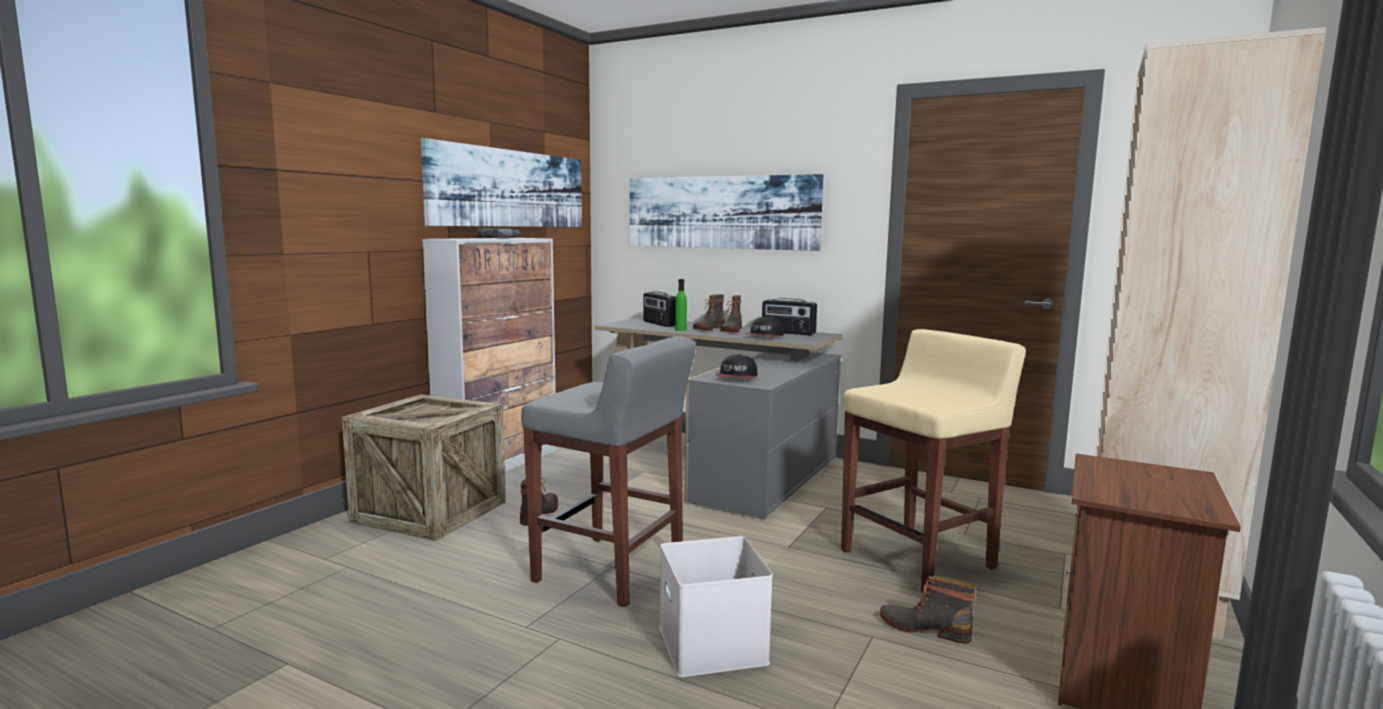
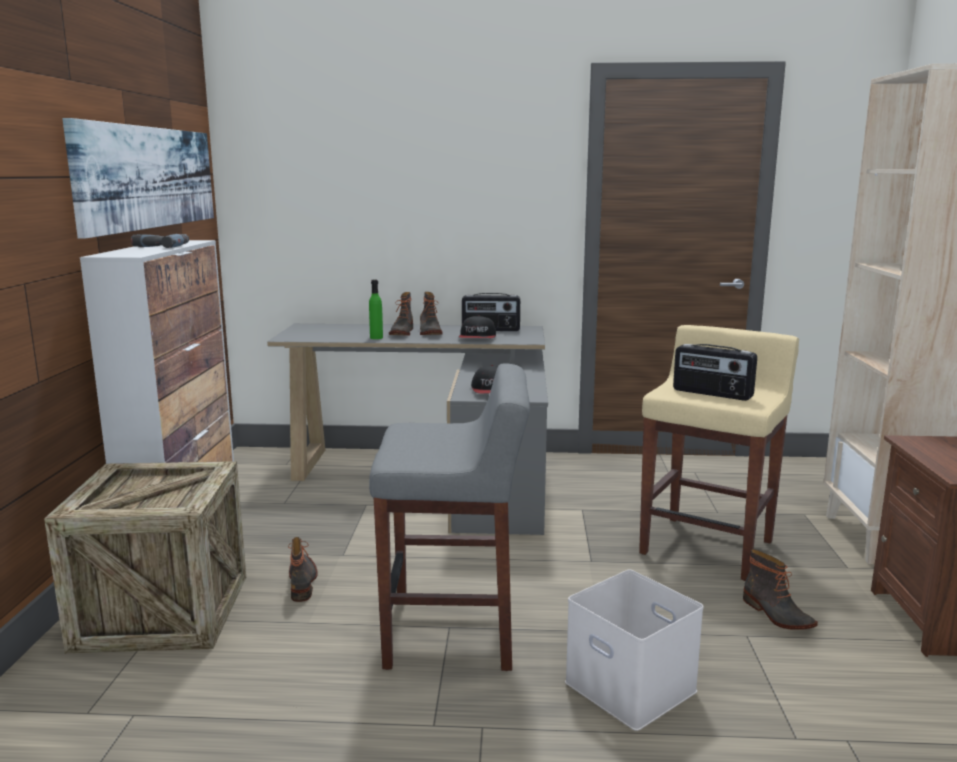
camera: 25 degrees left, 5 degrees up
picture [630,174,823,251] -> none
radio [643,291,676,327] -> radio moved to [673,344,757,401]
boot [880,576,976,643] -> boot turned 120 degrees counterclockwise [743,549,818,630]

